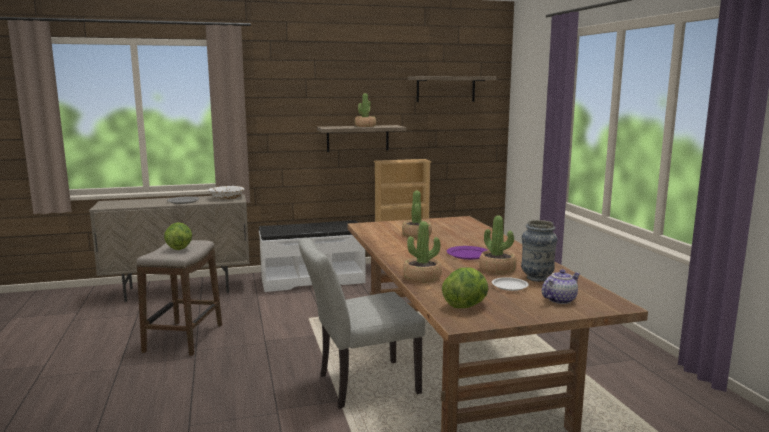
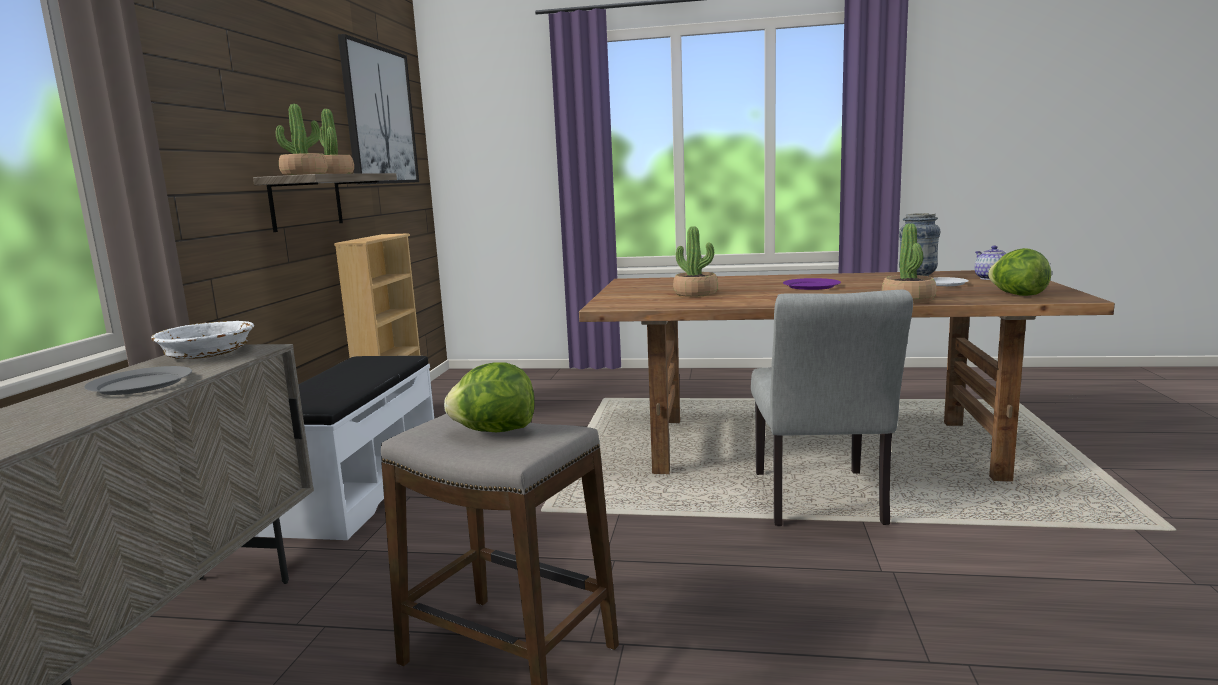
camera: 65 degrees left, 0 degrees up
shelf [408,76,496,102] -> picture [338,34,419,185]
potted plant [479,216,517,274] -> potted plant moved to [276,104,328,175]

